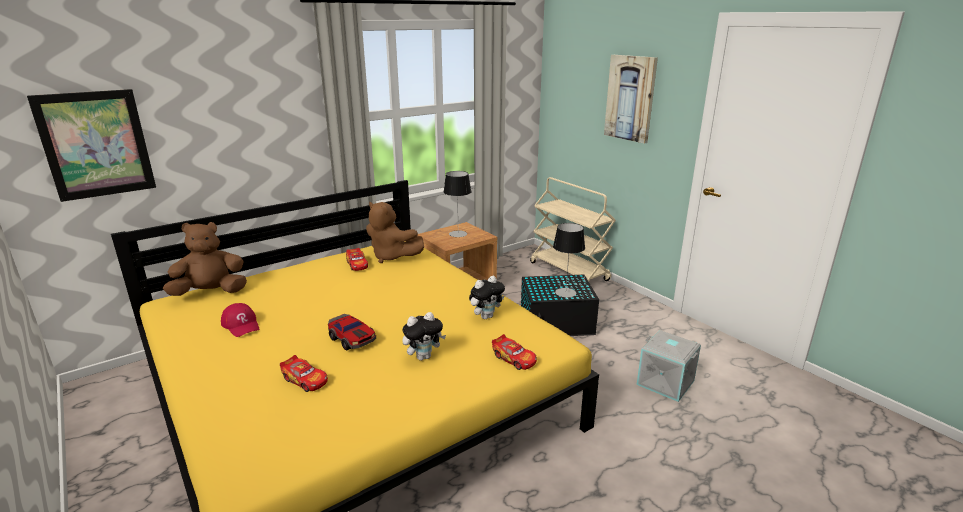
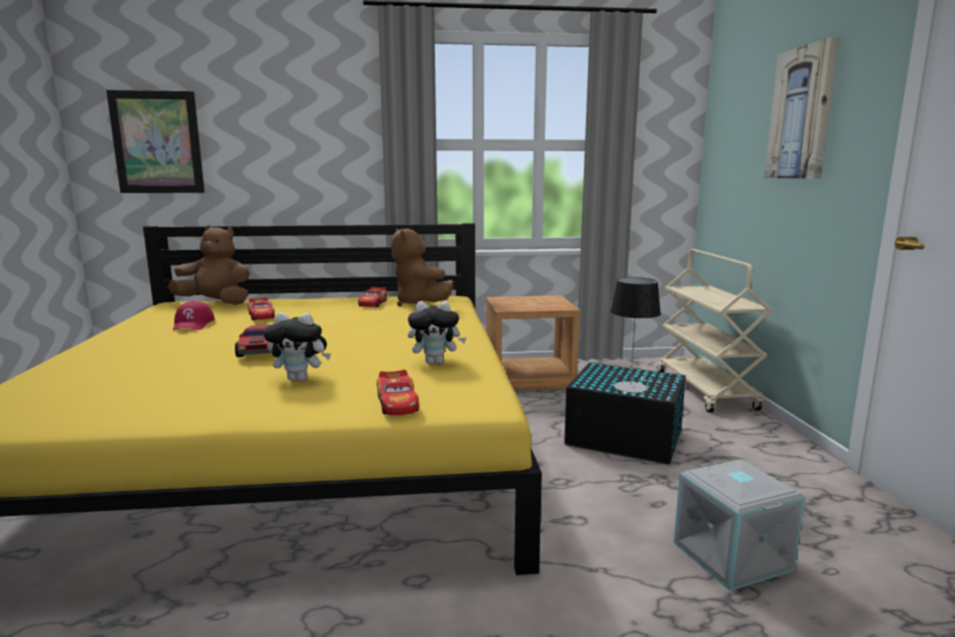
camera: 30 degrees right, 10 degrees down
toy car [280,355,328,392] -> toy car moved to [248,297,275,320]
table lamp [443,171,471,237] -> none

